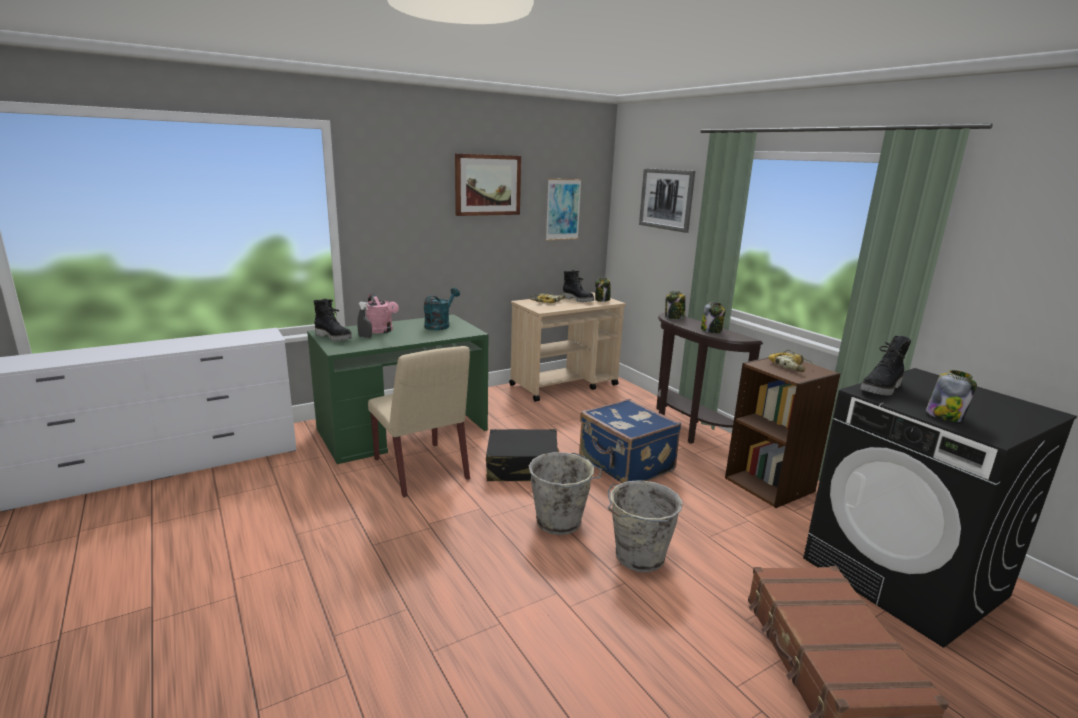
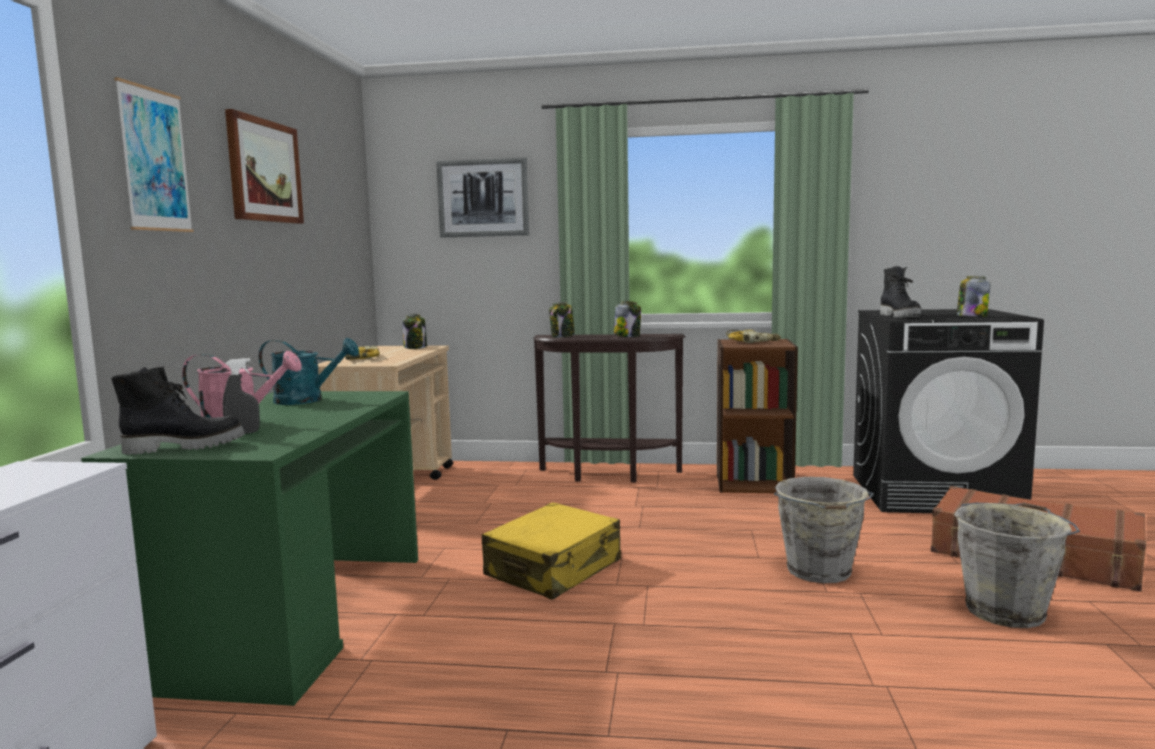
camera: 50 degrees left, 10 degrees down
beige chair [368,346,470,498] -> none
turquoise watering can [424,288,460,330] -> turquoise watering can turned 120 degrees clockwise [259,338,359,405]
black suitcase [486,429,559,481] -> yellow suitcase [482,502,621,600]
grey bucket [529,452,602,535] -> grey bucket moved to [954,502,1080,628]
picture [546,179,582,241] -> picture moved to [114,77,194,232]
black boot [563,270,594,302] -> none
blue suitcase [579,399,681,483] -> none

